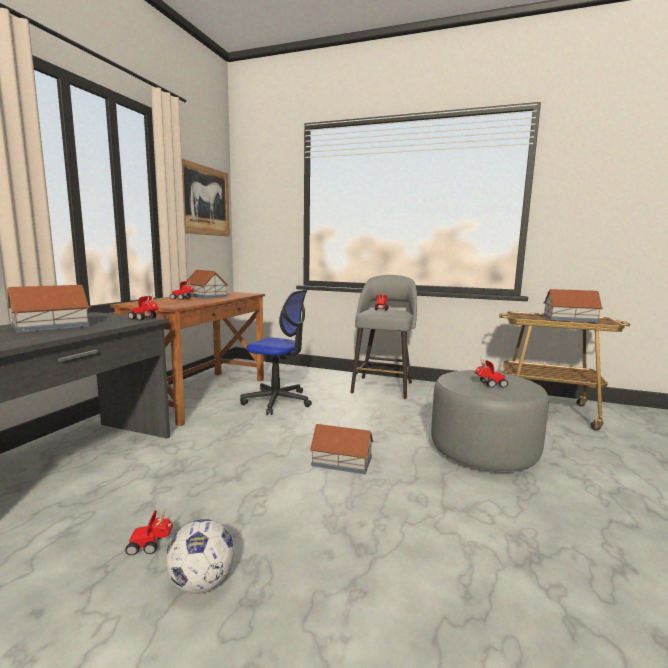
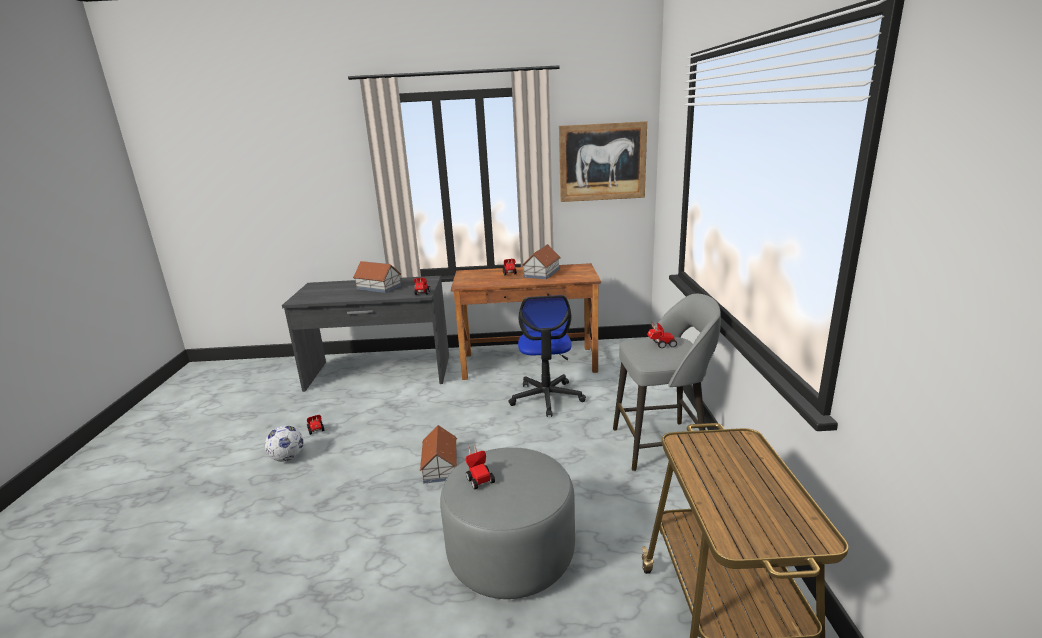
camera: 70 degrees right, 10 degrees up
toy house [543,289,603,322] -> none

